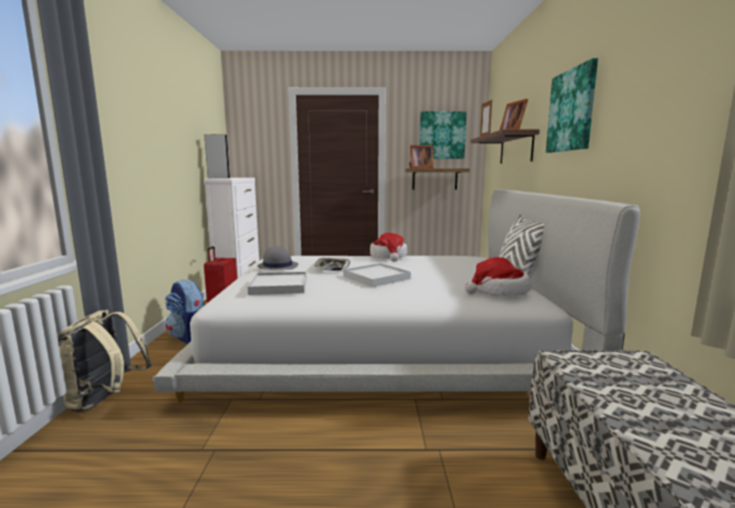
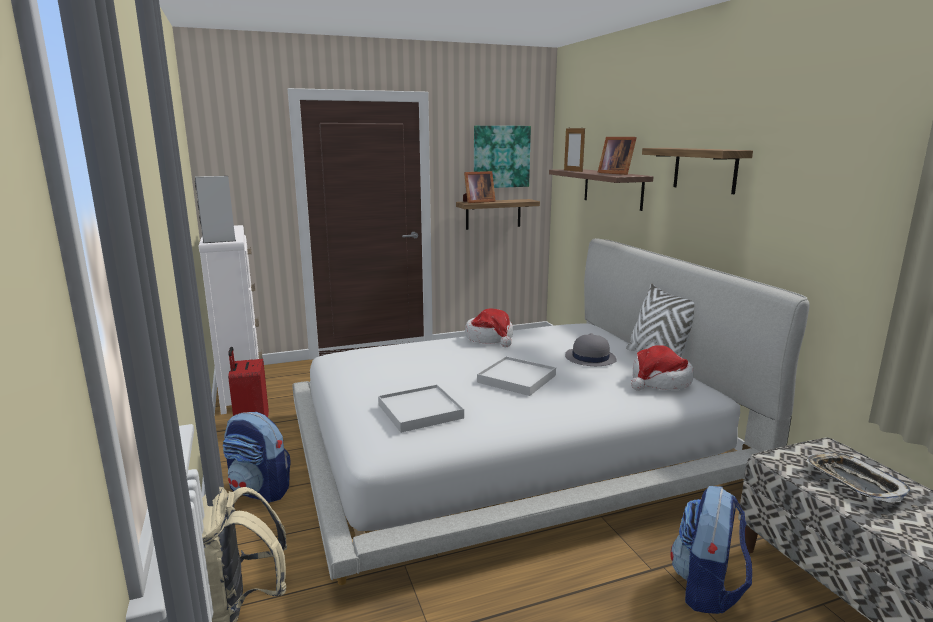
camera: 20 degrees left, 5 degrees up
grey hat [257,246,299,270] -> grey hat moved to [565,333,617,366]
tray [314,258,350,271] -> tray moved to [806,453,911,503]
picture [546,58,598,153] -> shelf [642,148,753,194]
none -> backpack [670,486,752,614]

